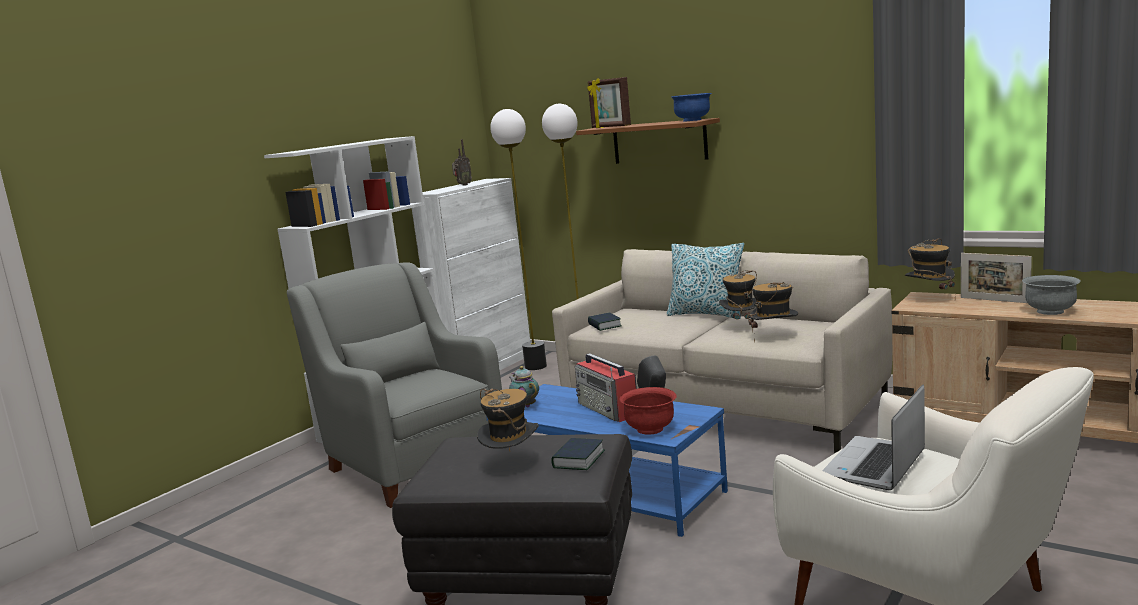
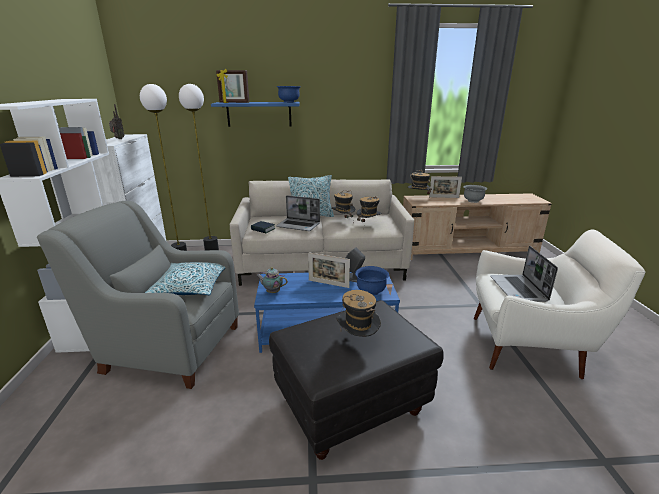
camera: 40 degrees left, 10 degrees up
book [551,438,605,470] -> none
radio [575,353,637,422] -> picture frame [308,252,350,288]
brown shelf [576,118,720,164] -> blue shelf [211,102,300,127]
red bowl [619,387,677,435] -> blue bowl [355,266,389,296]
none -> pillow [145,262,225,295]
none -> laptop [276,195,320,231]

